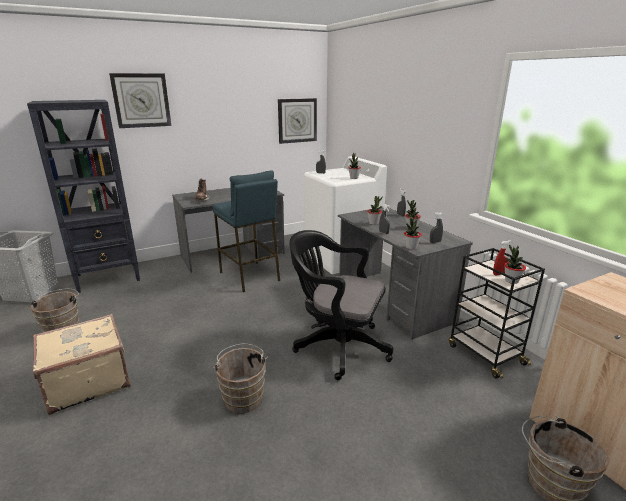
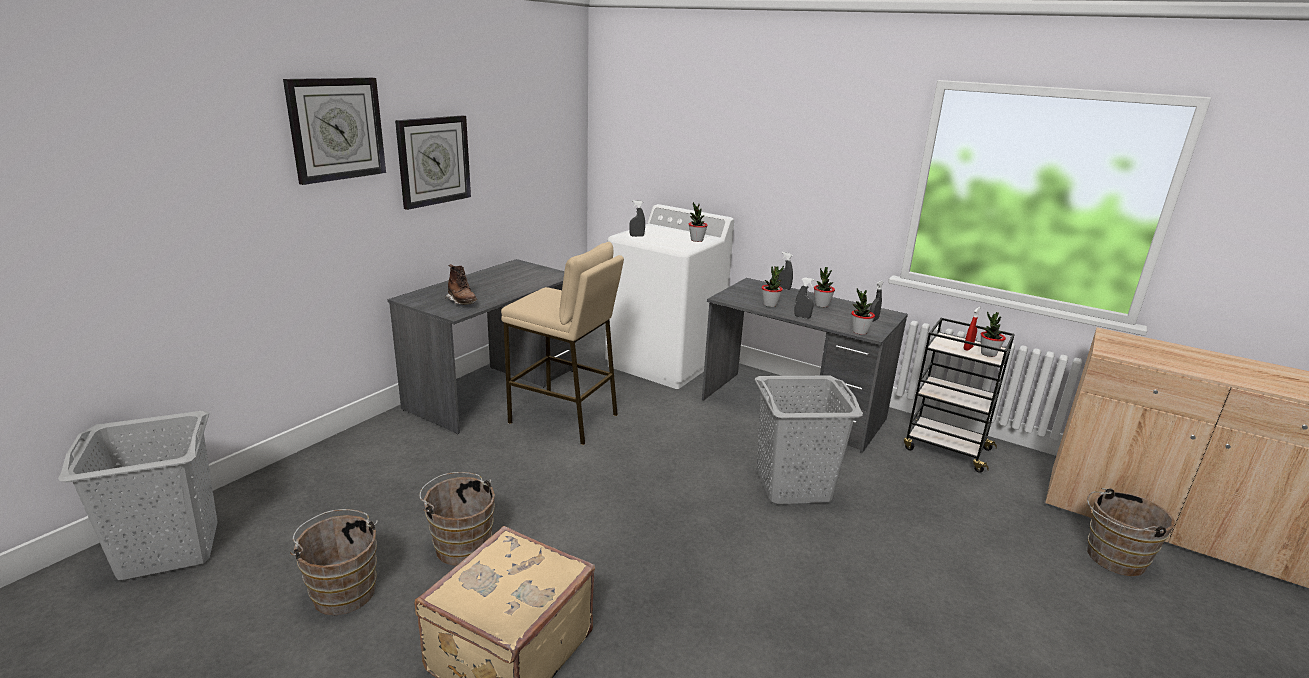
camera: 30 degrees left, 0 degrees up
black bookcase [27,100,140,293] -> none
blue stool [213,170,280,292] -> beige stool [501,242,624,445]
brown bucket [213,344,268,414] -> brown bucket moved to [419,472,495,565]
wall clock [278,98,317,144] -> wall clock moved to [395,115,471,210]
black office chair [289,230,394,380] -> grey laundry basket [755,376,863,504]

